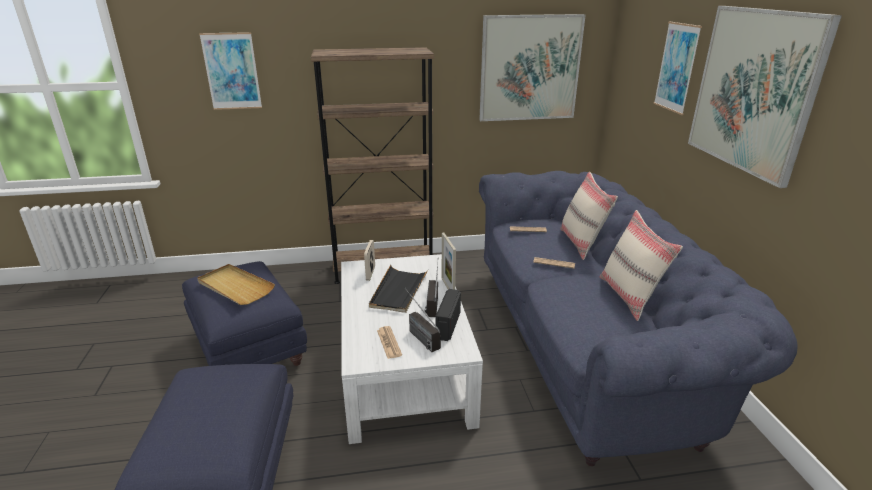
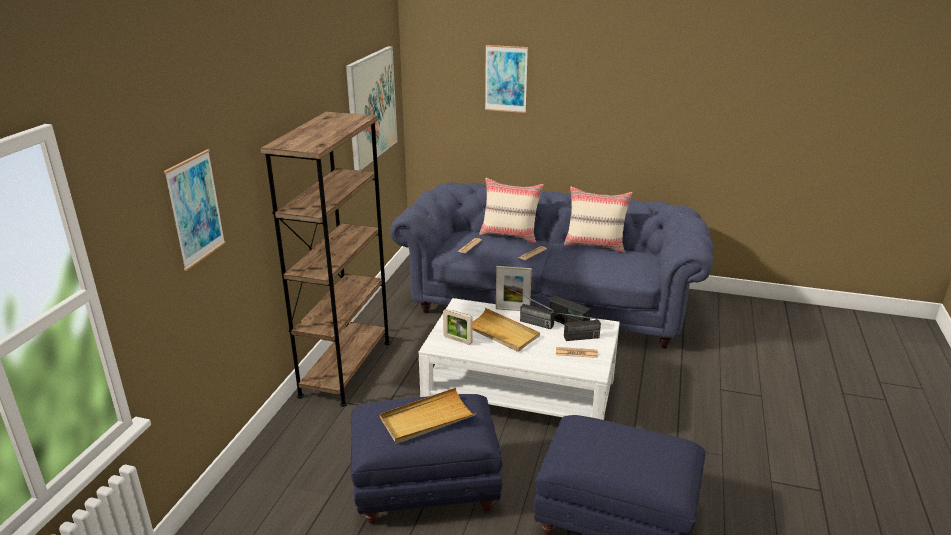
camera: 65 degrees left, 0 degrees up
black tray [369,265,429,313] -> beige tray [473,308,540,352]
picture [688,6,842,188] -> none

